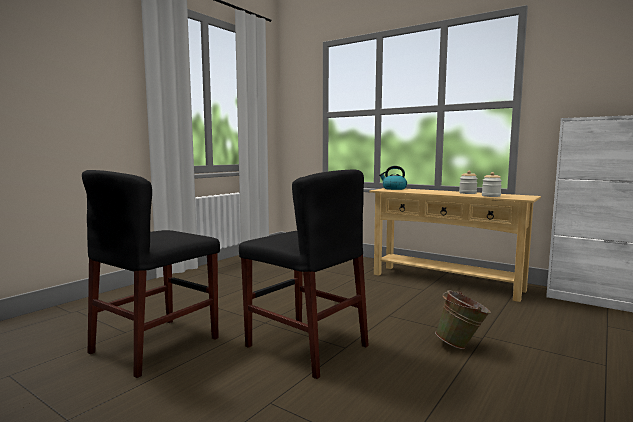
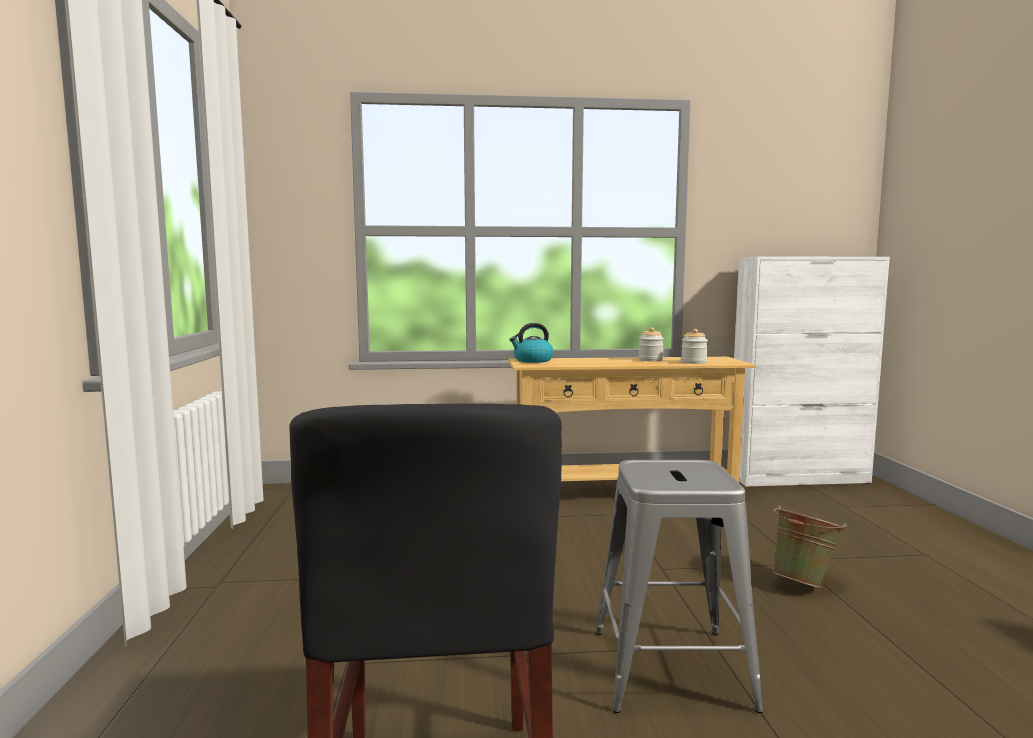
camera: 40 degrees left, 0 degrees up
black chair [239,170,369,379] -> grey stool [595,460,763,713]

